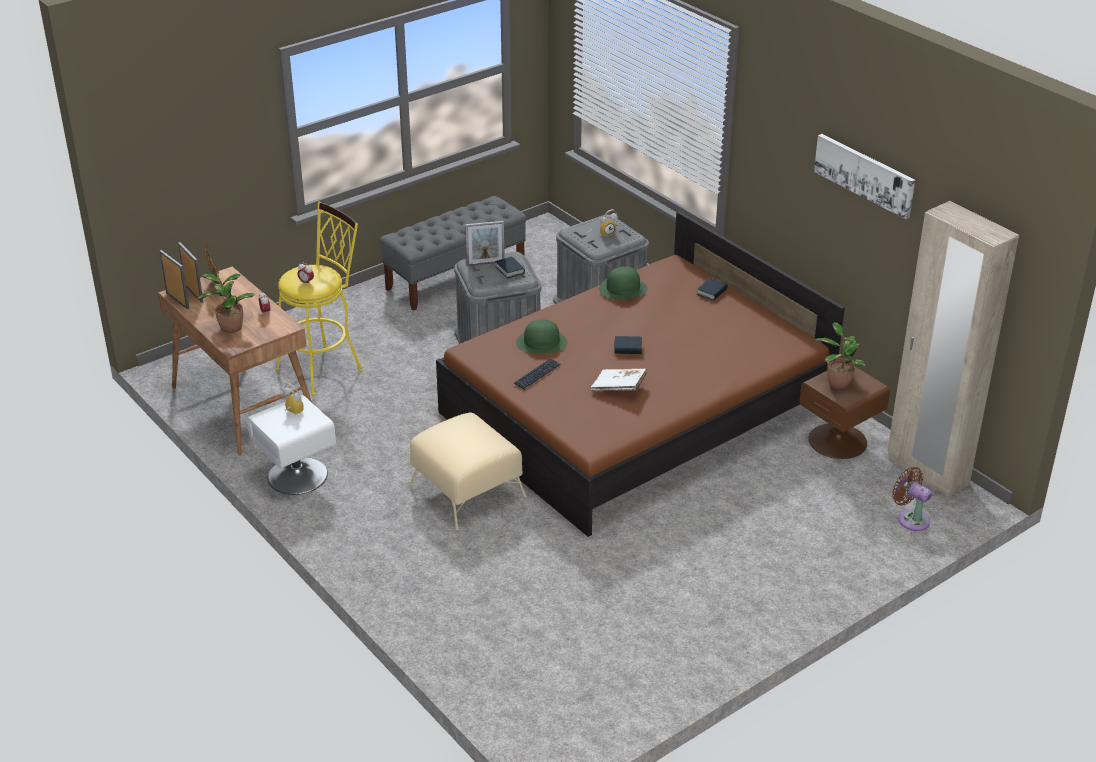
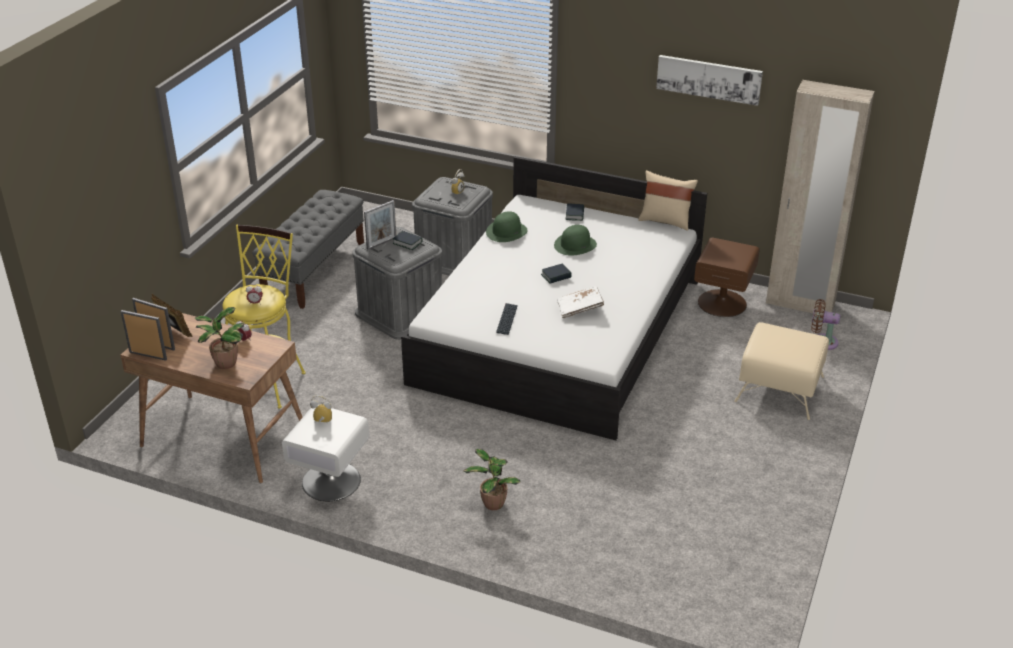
camera: 30 degrees left, 0 degrees up
beige ottoman [409,413,526,530] -> beige ottoman moved to [734,322,829,420]
brown bed [436,211,845,537] -> white bed [401,156,707,441]
green hat [516,319,567,354] -> green hat moved to [554,225,597,256]
potted plant [815,322,867,389] -> potted plant moved to [463,449,520,510]
none -> beige pillow [638,170,698,231]

